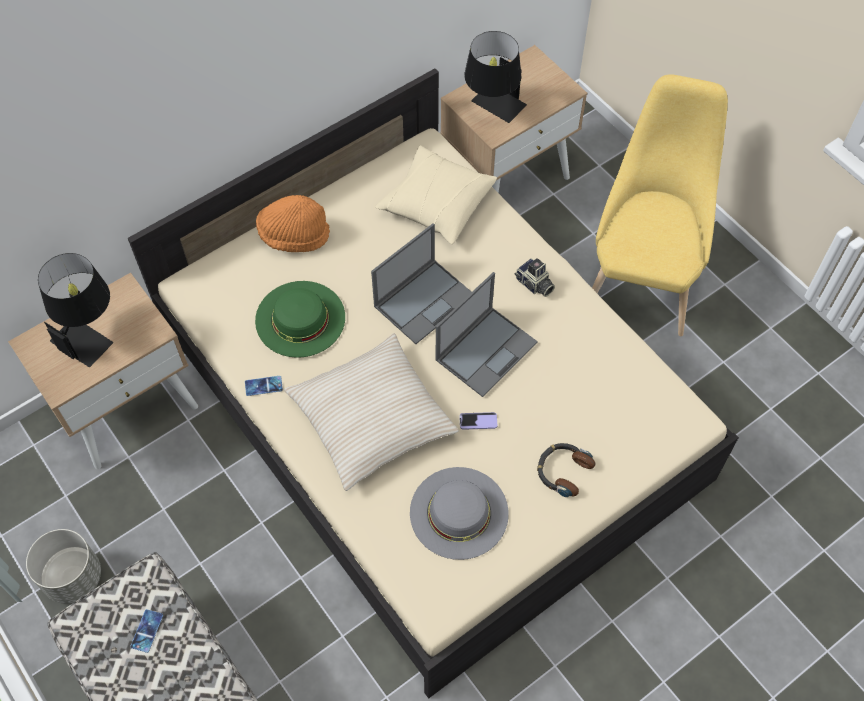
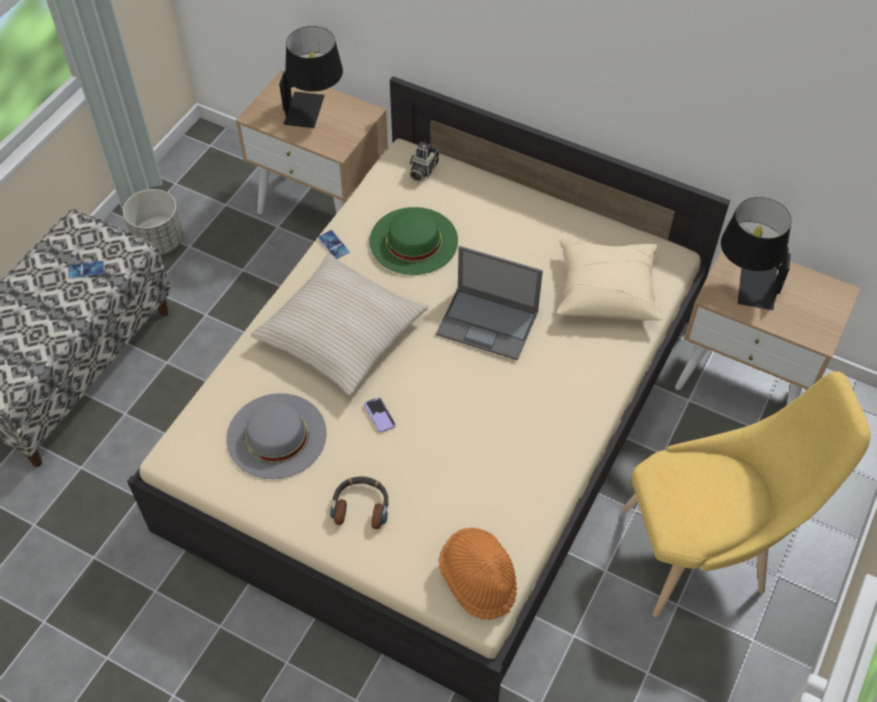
camera: 65 degrees right, 5 degrees down
orange hat [256,195,330,252] -> orange hat moved to [439,528,517,620]
laptop [435,272,538,397] -> none
camera [514,258,555,297] -> camera moved to [409,142,439,182]

